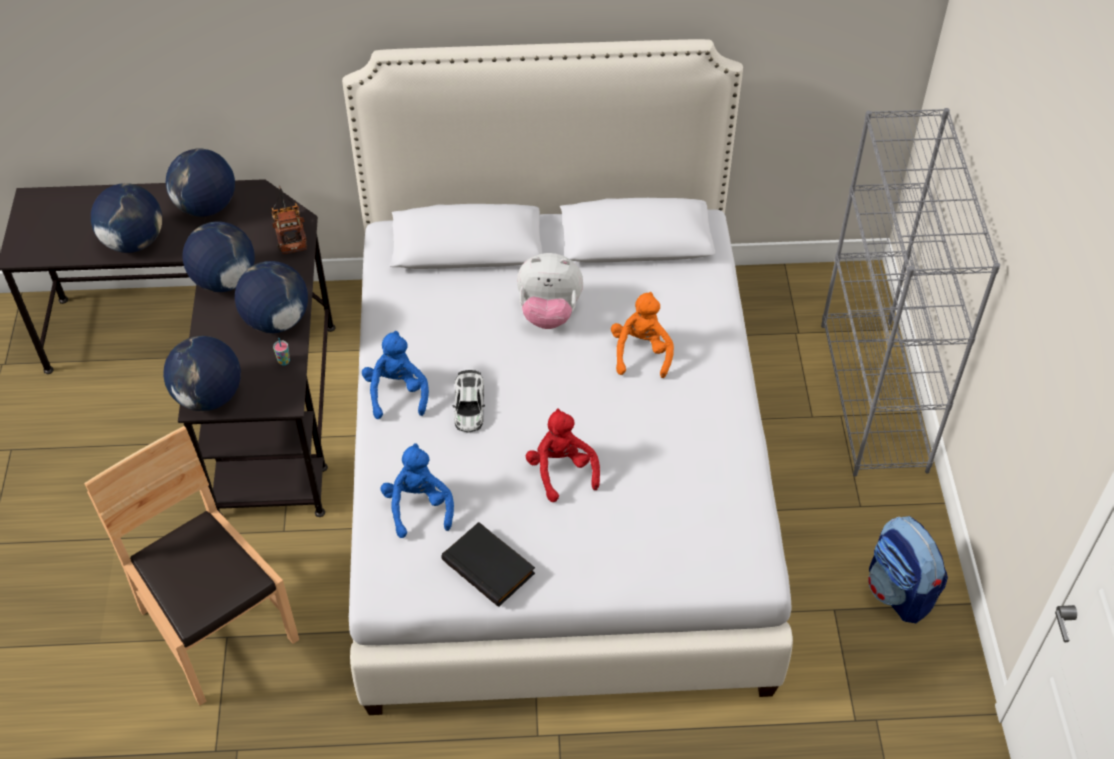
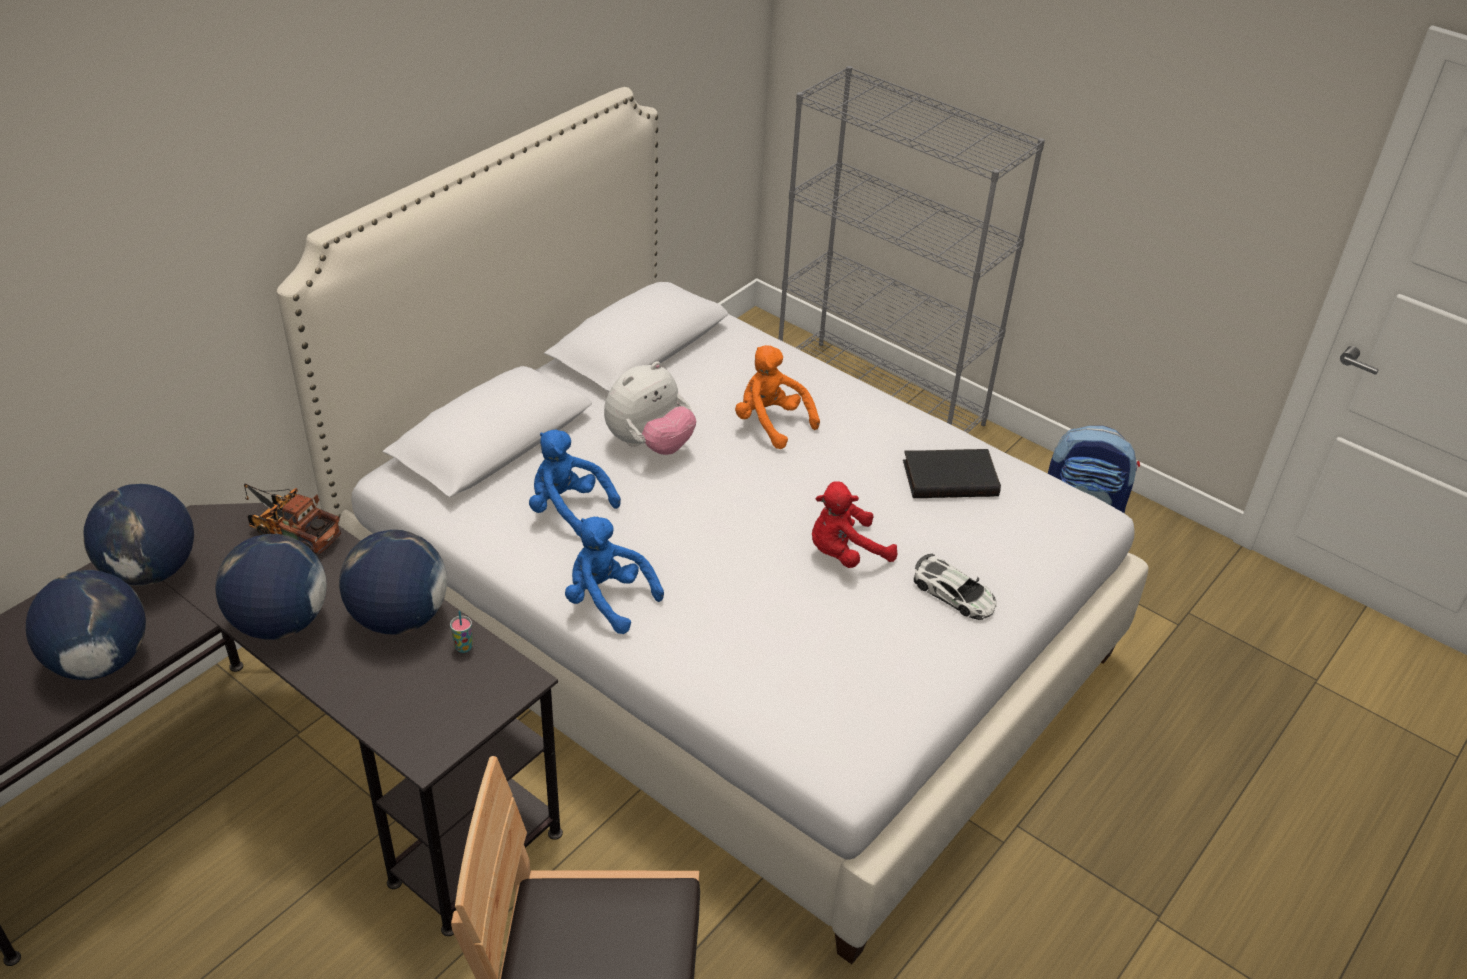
camera: 50 degrees left, 10 degrees down
globe [163,336,241,411] -> none
blue plush toy [380,443,454,538] -> blue plush toy moved to [529,429,621,537]
black book [442,522,535,607] -> black book moved to [903,449,1001,498]
toy car [453,370,485,433] -> toy car moved to [913,554,997,620]
red plush toy [526,408,600,502] -> red plush toy turned 45 degrees counterclockwise [812,481,897,568]

